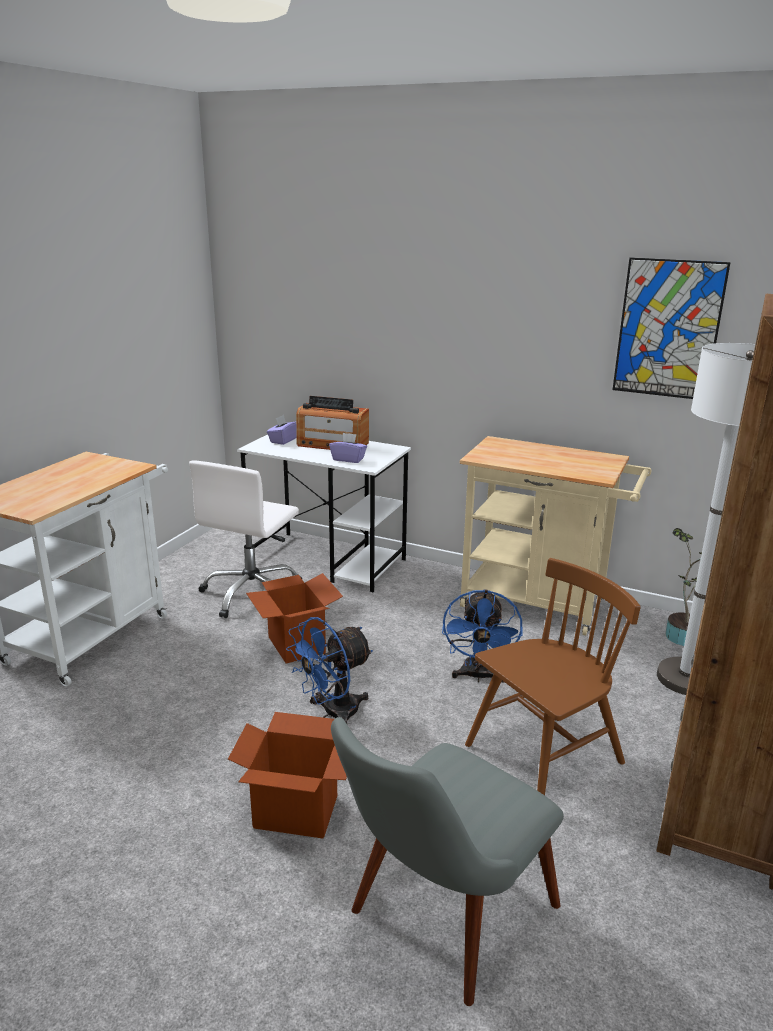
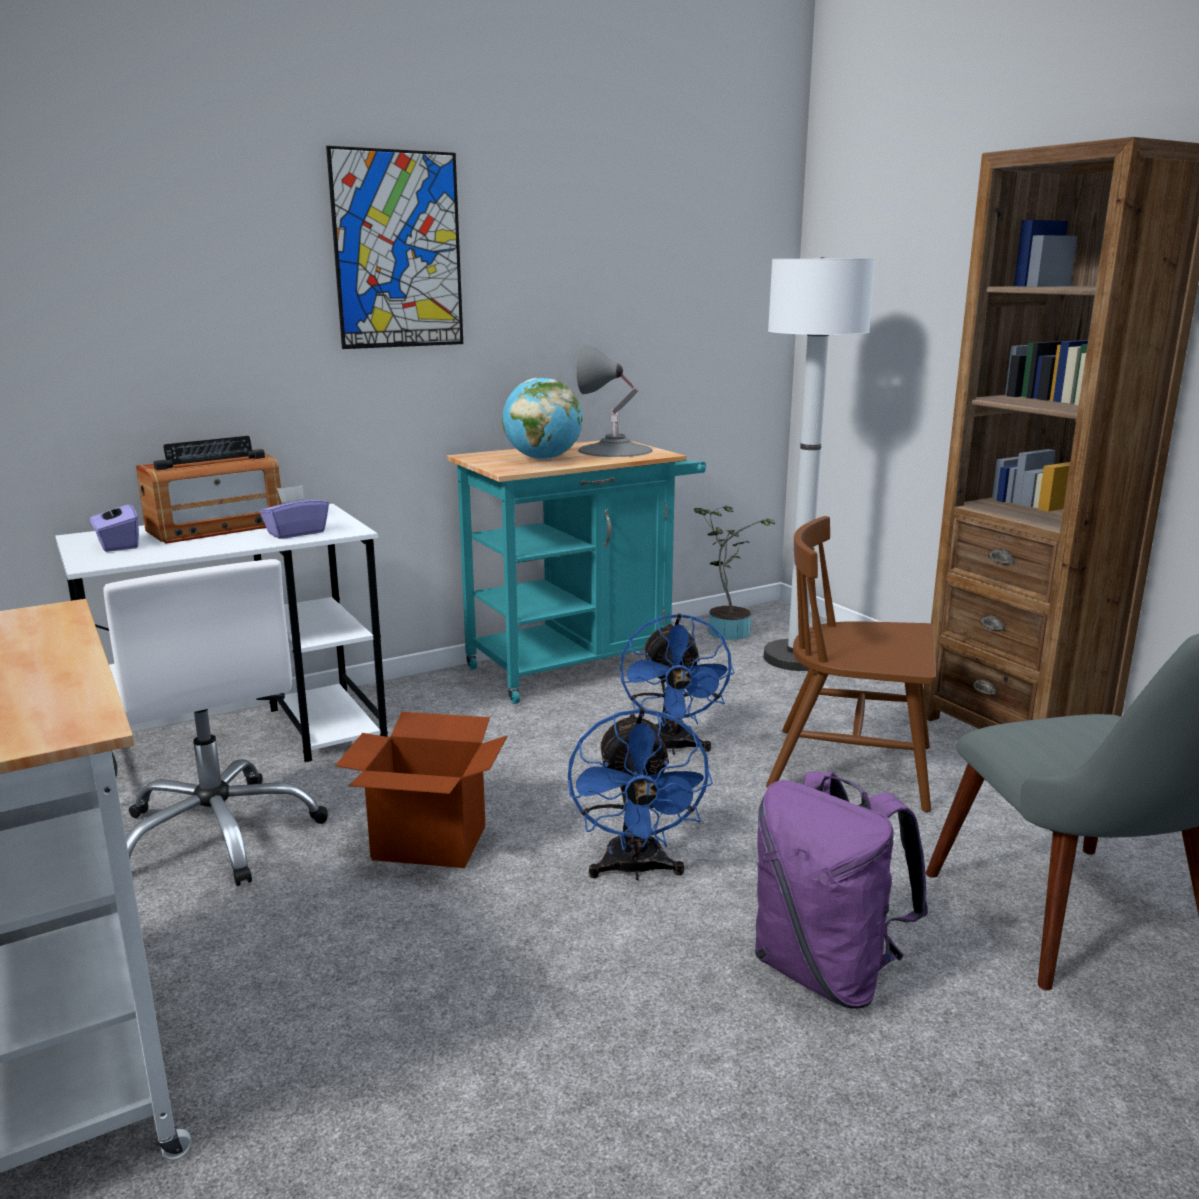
camera: 55 degrees left, 5 degrees down
cardboard box [228,712,347,838] -> purple backpack [754,772,928,1009]
blue fan [442,589,522,683] -> blue fan turned 45 degrees clockwise [620,613,735,754]
beige cart [460,436,651,636] -> turquoise cart [447,441,706,704]
brown chair [465,558,640,795] -> brown chair turned 75 degrees counterclockwise [766,516,936,812]
picture [613,257,731,399] -> picture moved to [326,146,463,349]
none -> globe [502,378,582,460]
none -> grey table lamp [577,345,653,457]

